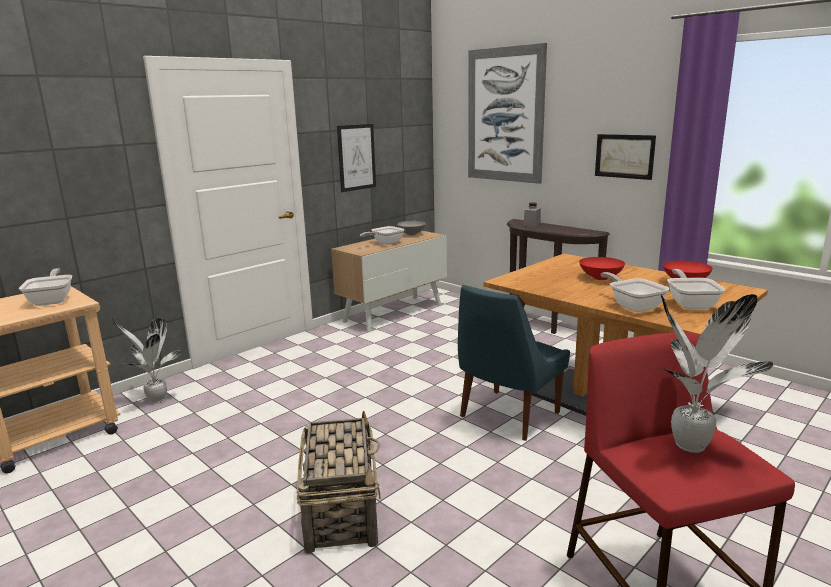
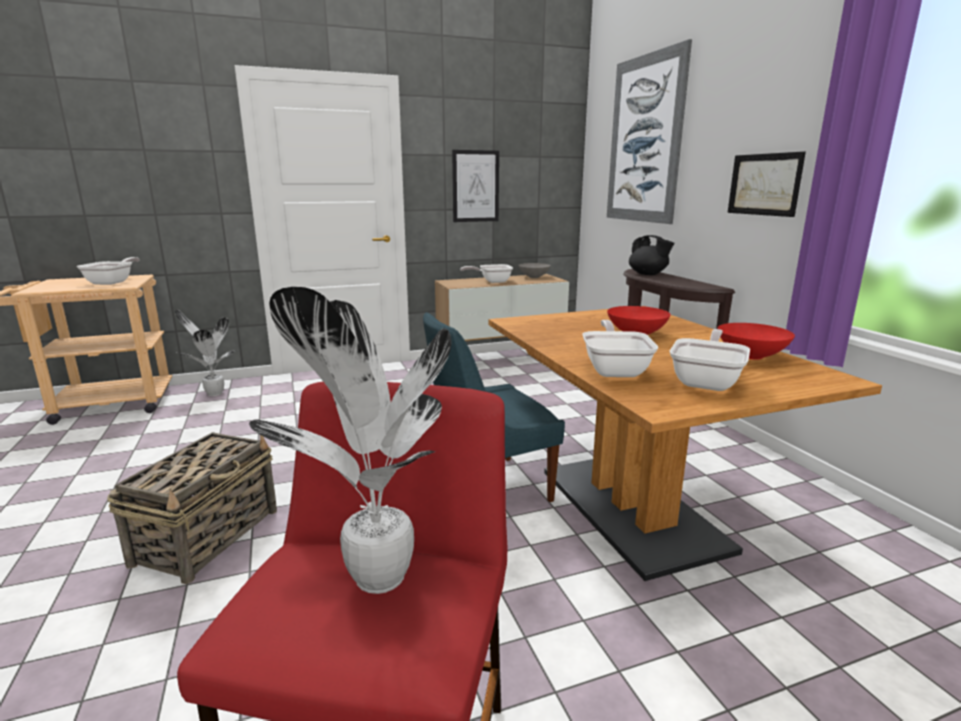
camera: 25 degrees right, 0 degrees up
grey jar [523,203,541,227] -> black teapot [629,235,674,275]

